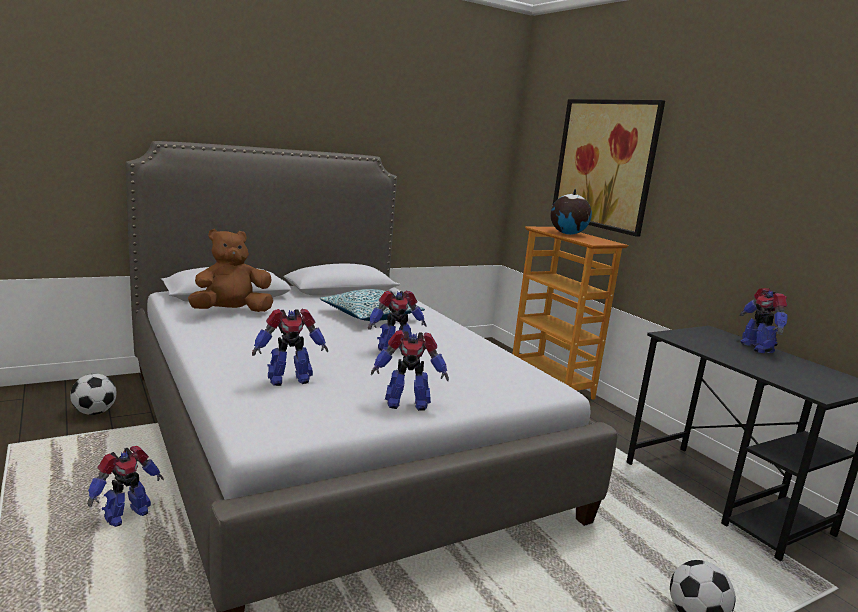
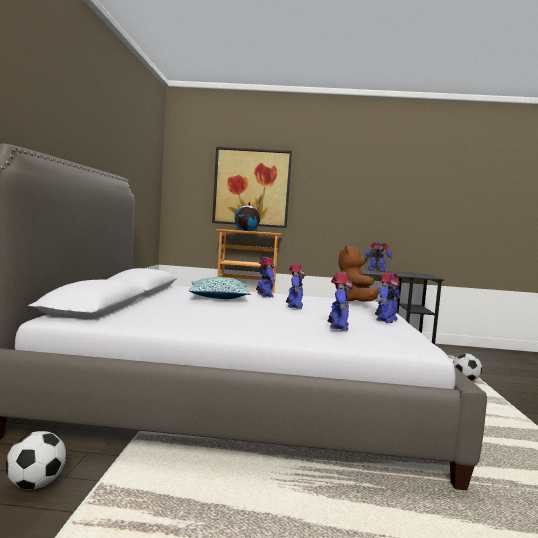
camera: 55 degrees left, 10 degrees down
toy robot [87,446,164,527] -> toy robot moved to [256,257,275,297]
brown plush toy [188,229,273,312] -> brown plush toy moved to [338,245,379,302]

